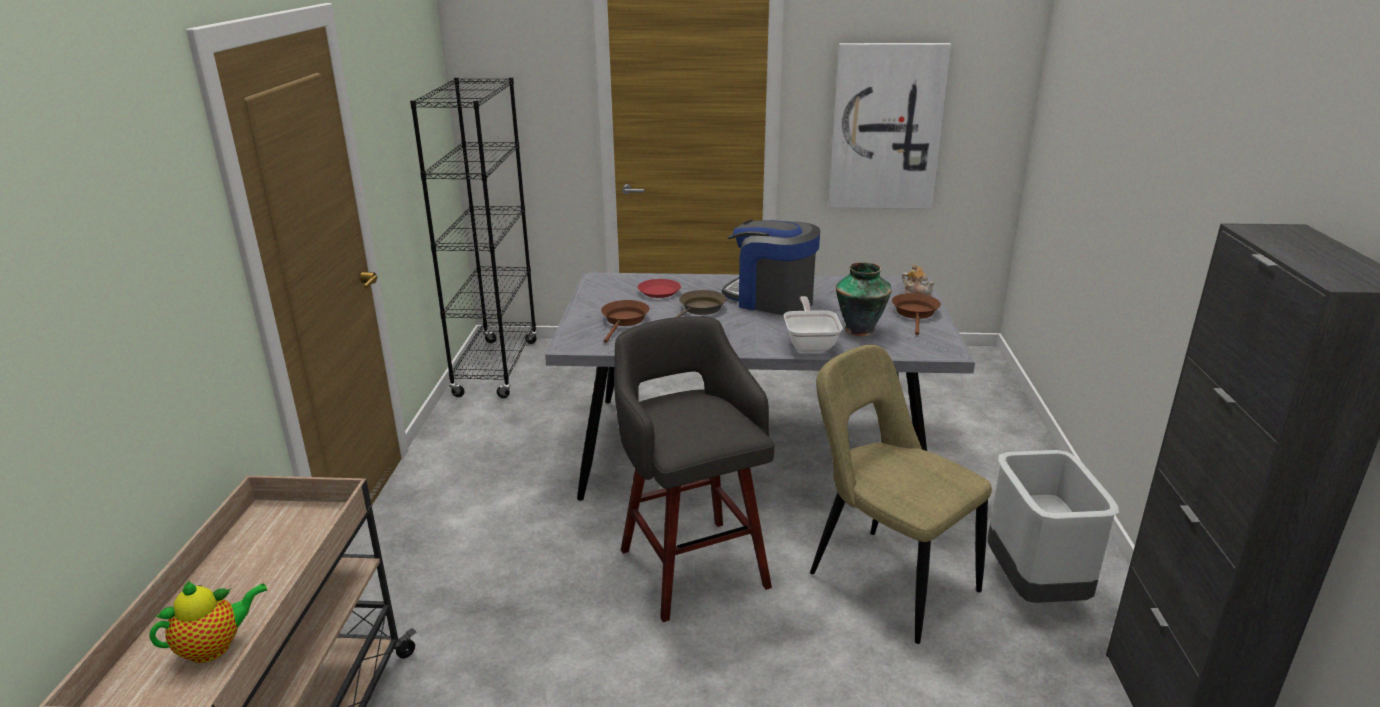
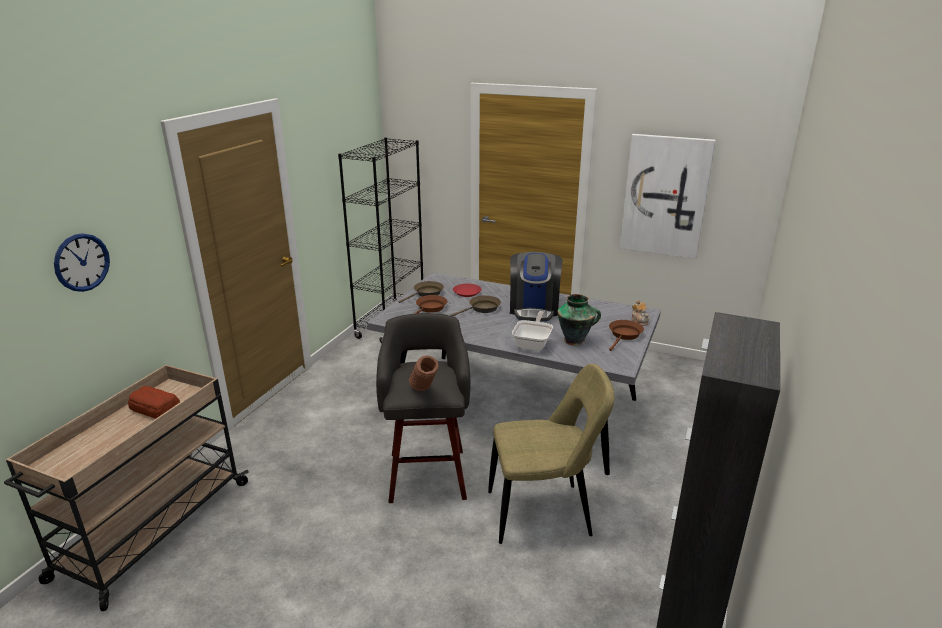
camera: 20 degrees right, 0 degrees up
teapot [150,580,267,663] -> none
coffee machine [722,220,820,315] -> coffee machine turned 135 degrees counterclockwise [510,252,563,322]
beige chair [810,345,992,644] -> beige chair turned 105 degrees clockwise [488,364,615,544]
grey trash can [988,450,1119,603] -> none
none -> wall clock [54,233,110,292]
none -> bread [128,386,180,419]
none -> brown frying pan [398,281,444,303]
none -> brown vase [409,355,439,391]

